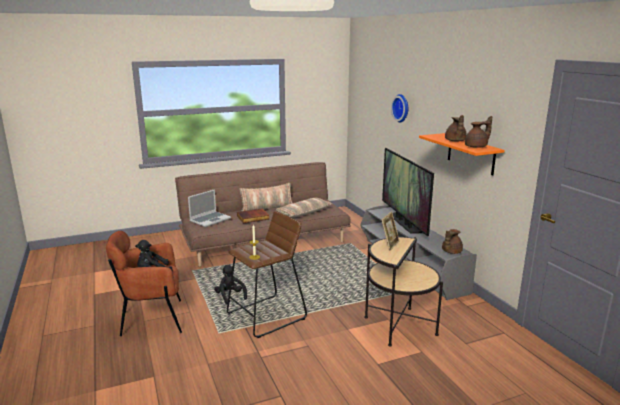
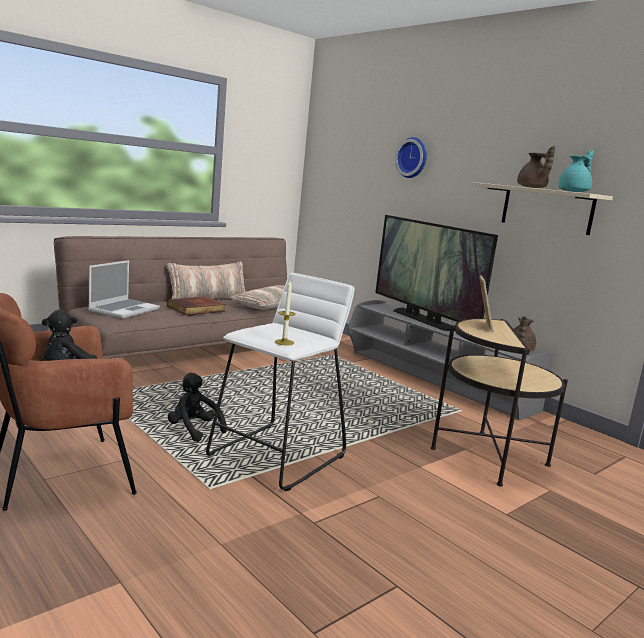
camera: 20 degrees left, 5 degrees down
brown stool [227,211,307,338] -> white stool [206,273,355,491]
orange shelf [419,133,505,175] -> beige shelf [471,182,613,235]
brown teapot [465,116,492,148] -> turquoise teapot [558,150,593,192]

